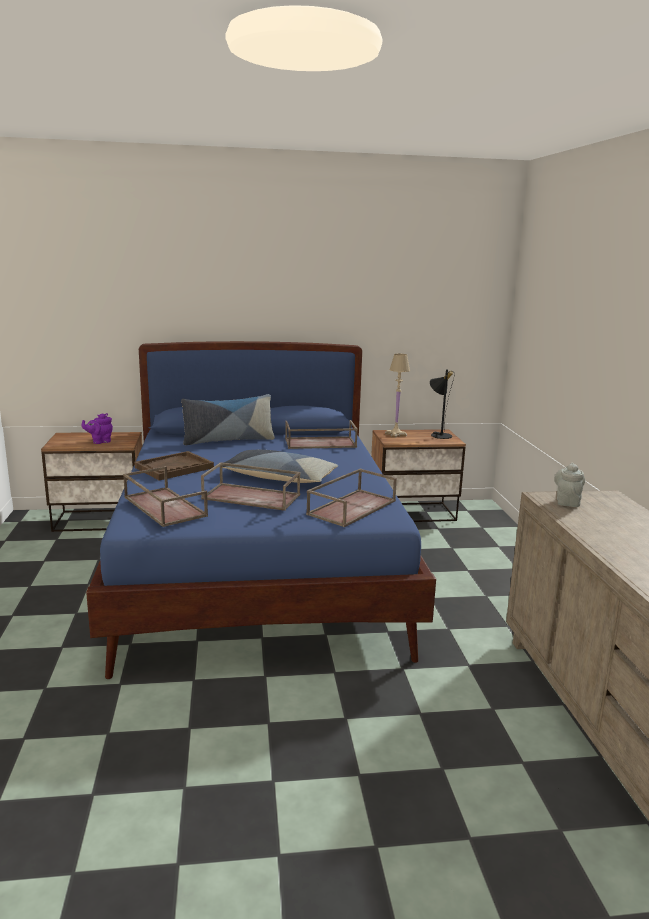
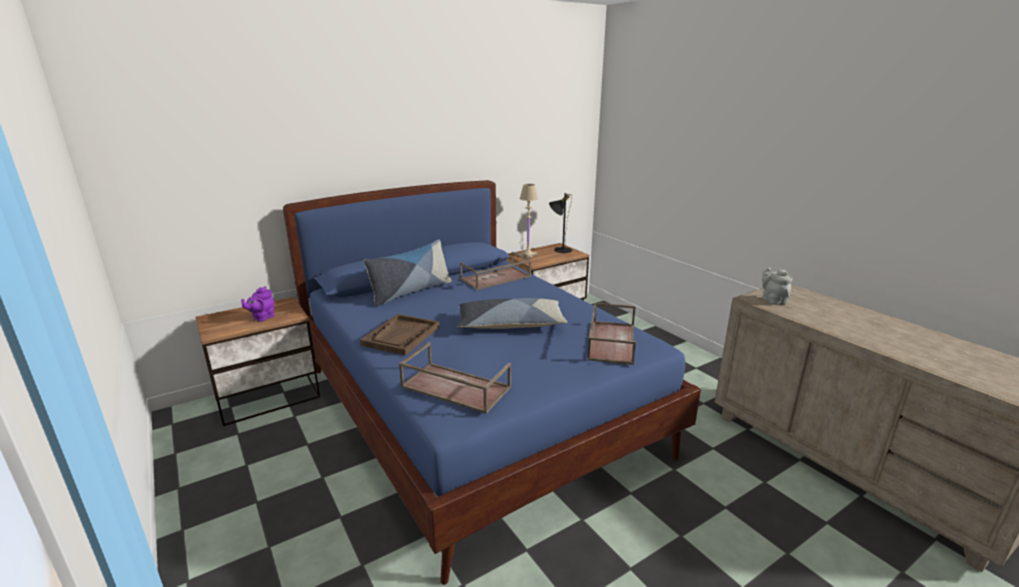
camera: 25 degrees left, 5 degrees up
brown tray [201,462,301,511] -> none

